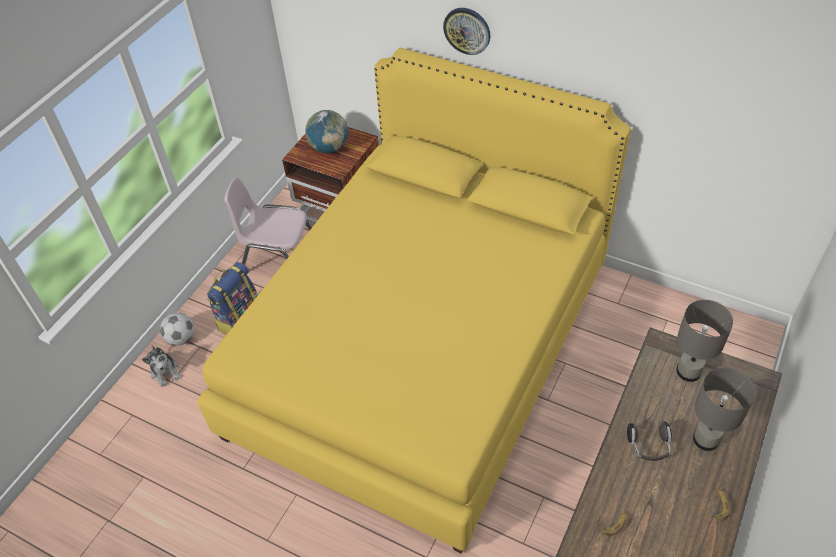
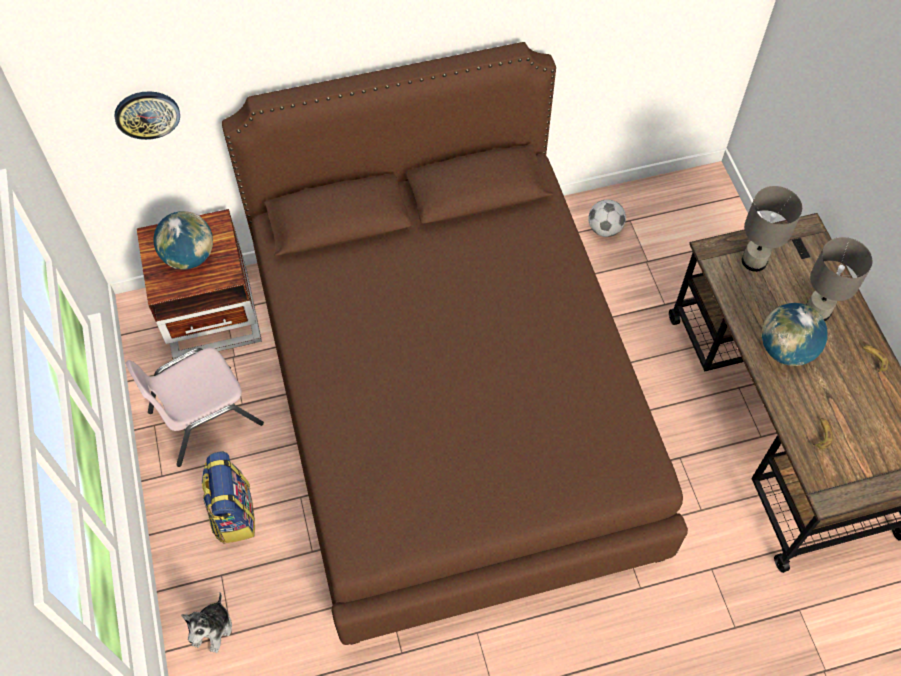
camera: 45 degrees left, 10 degrees up
plush toy [142,345,181,387] -> plush toy turned 90 degrees clockwise [181,592,232,653]
football [160,313,194,346] -> football moved to [588,199,626,237]
yellow bed [197,48,631,554] -> brown bed [222,42,688,645]
wall clock [443,8,491,55] -> wall clock moved to [115,91,180,140]
headphones [627,422,672,461] -> globe [762,303,828,366]

